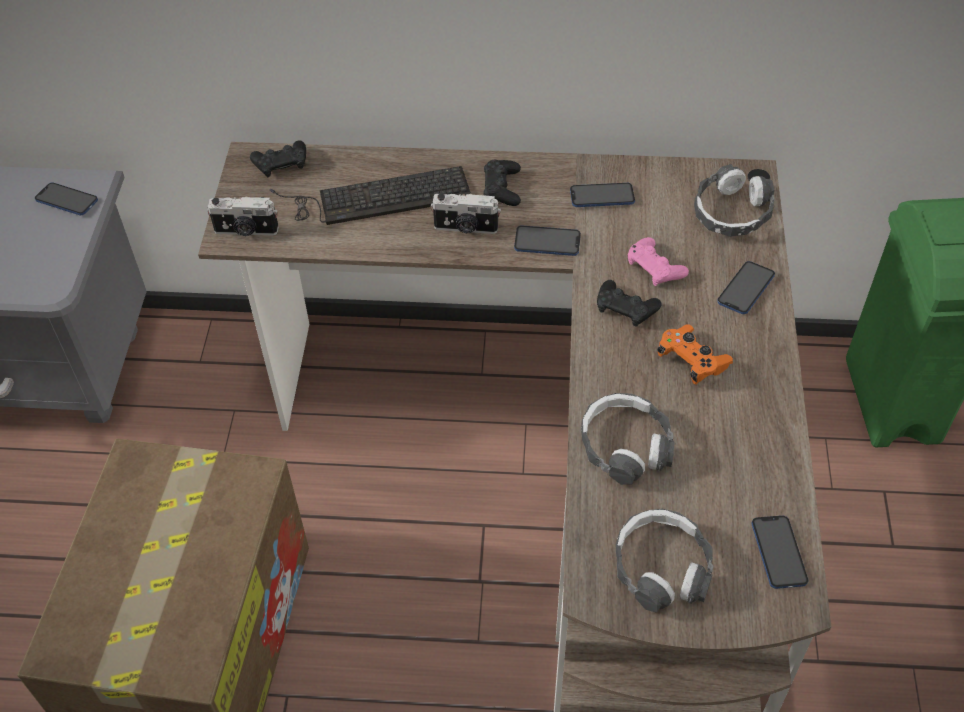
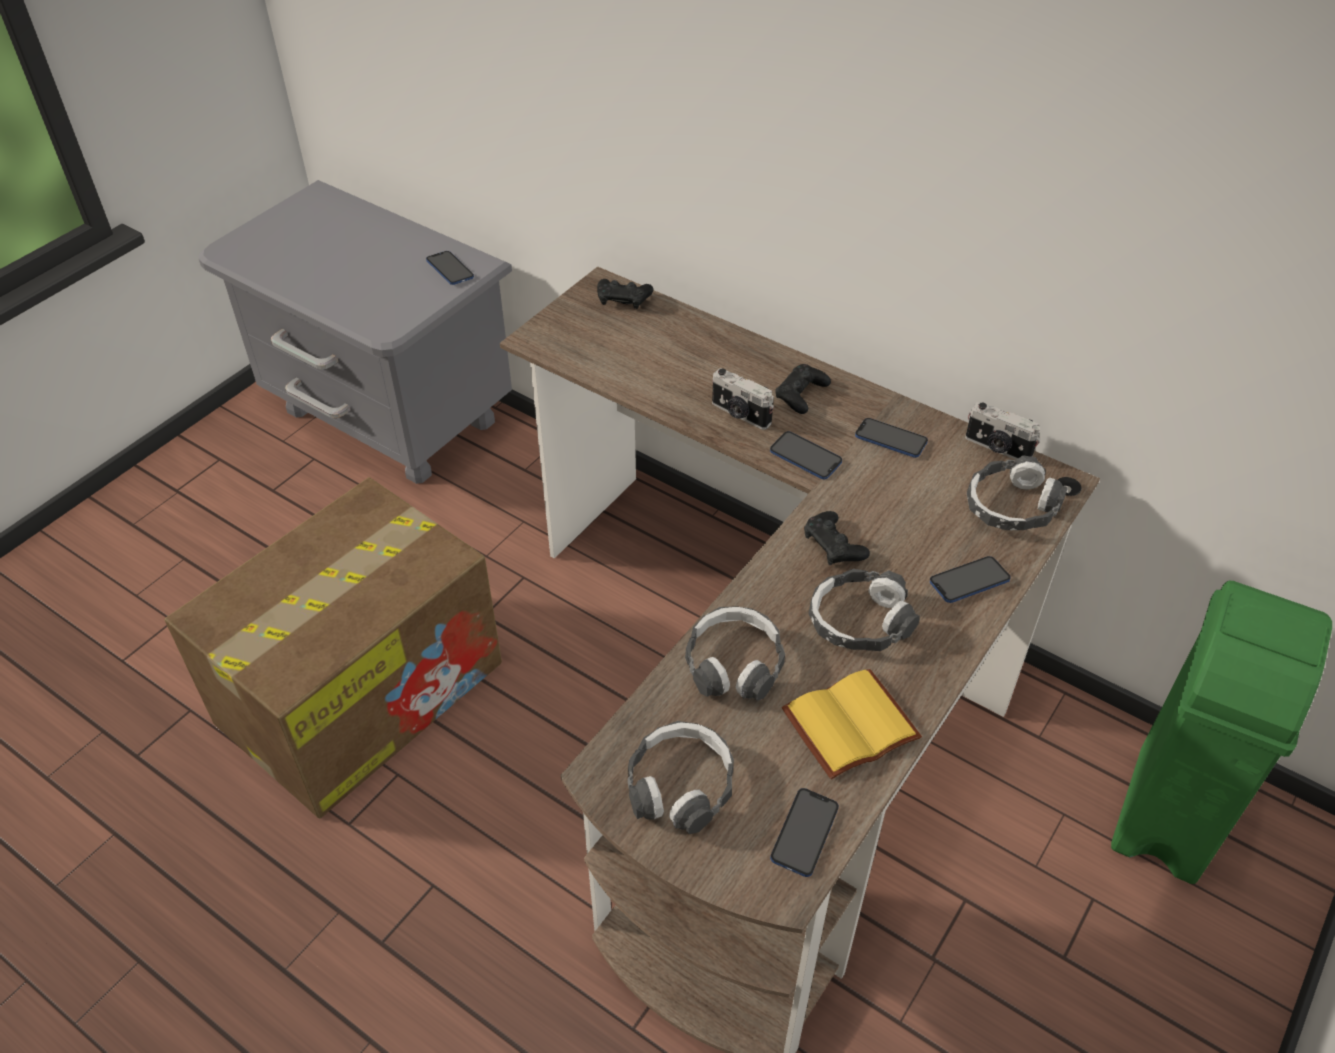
camera: 30 degrees right, 5 degrees down
camera [207,197,279,236] -> camera moved to [965,402,1040,460]
keyboard [270,166,471,225] -> none
pink game controller [628,237,689,286] -> none
orange game controller [657,324,733,385] -> headphones [808,569,920,651]
none -> yellow book [782,669,922,779]

